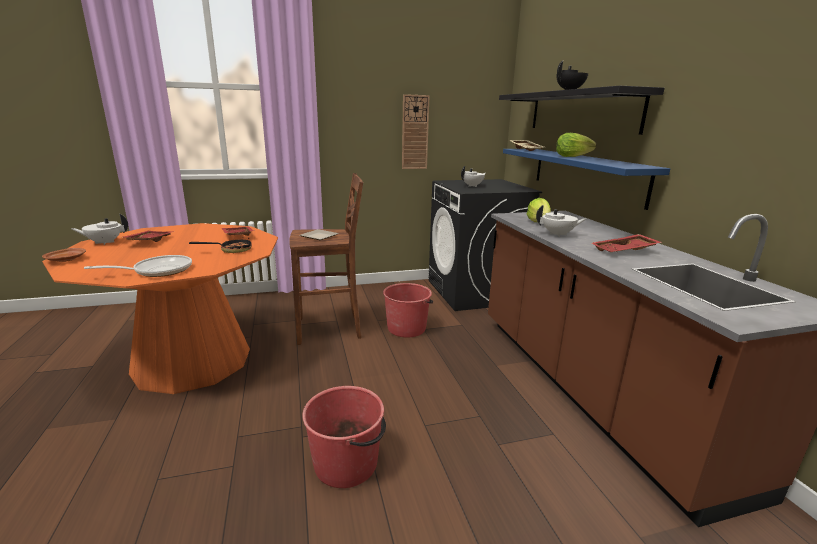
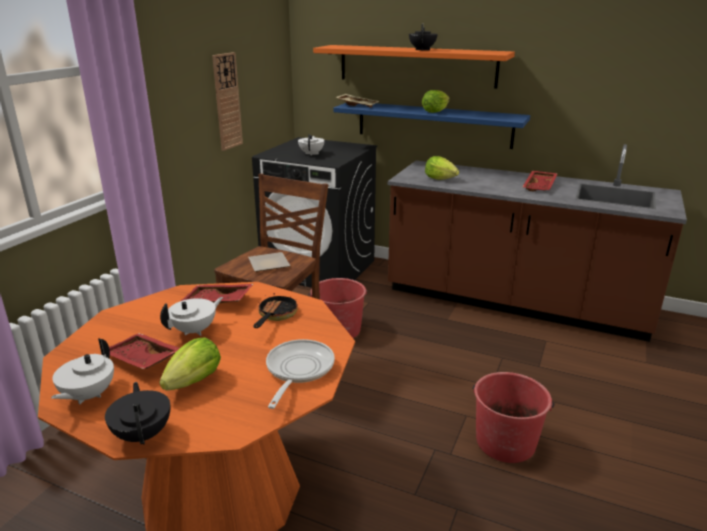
camera: 50 degrees left, 5 degrees up
brown plate [42,248,86,262] -> black teapot [105,382,170,445]
black shelf [499,86,665,135] -> orange shelf [313,45,515,89]
white teapot [536,205,587,237] -> white teapot moved to [160,297,223,336]
none -> lettuce [159,337,221,390]

